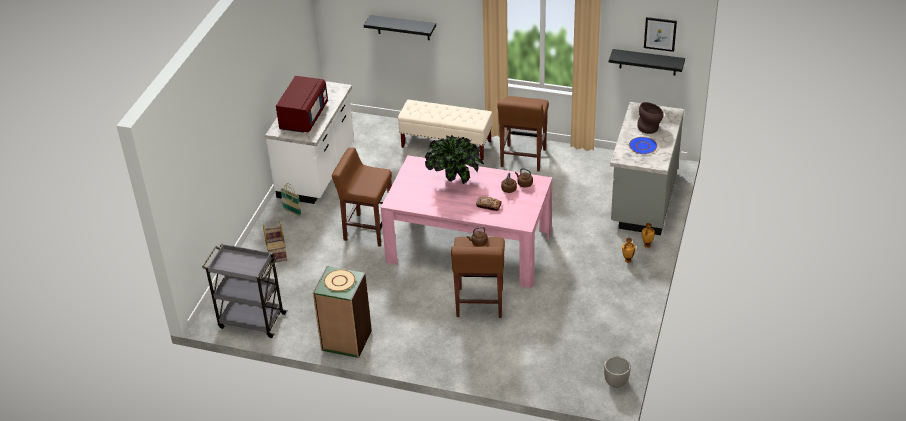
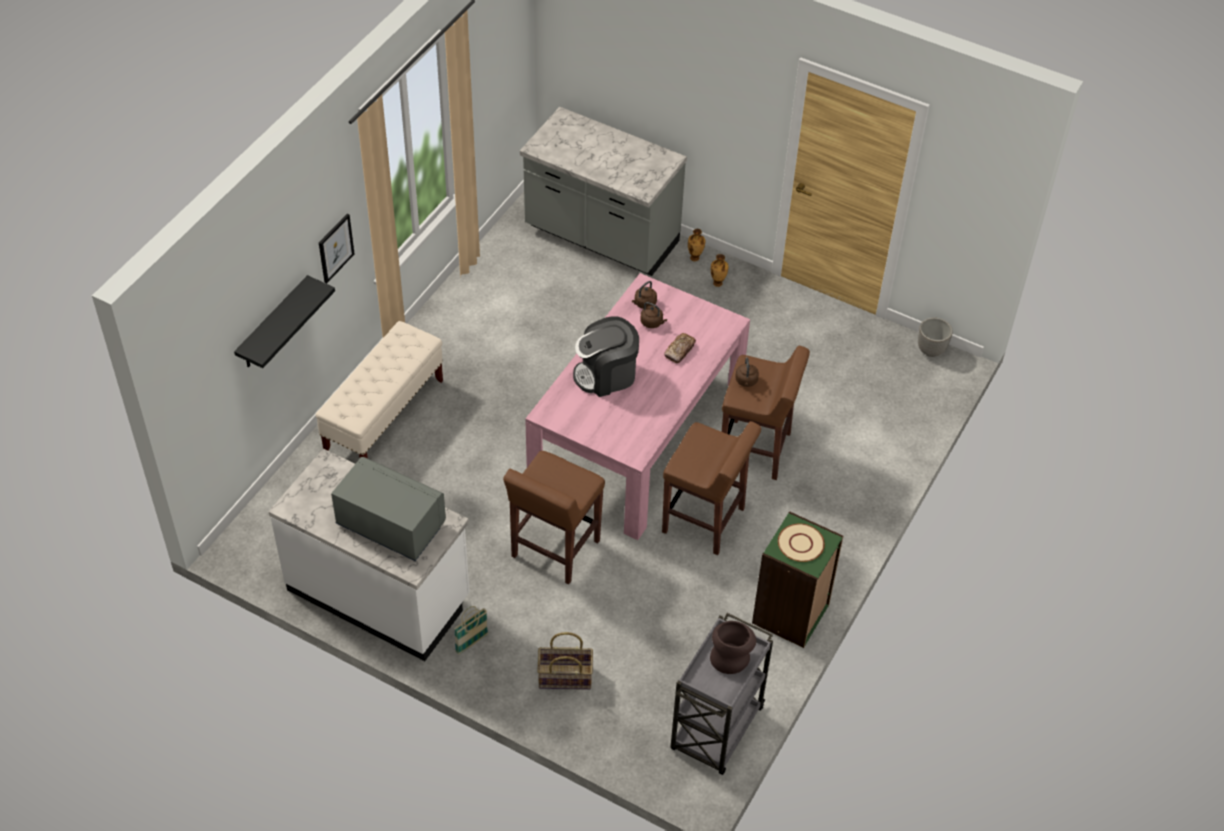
camera: 80 degrees left, 10 degrees up
red microwave [276,76,328,133] -> grey microwave [331,457,446,561]
potted plant [425,135,484,184] -> coffee machine [573,316,639,397]
brown stool [497,96,549,171] -> brown stool moved to [662,421,761,555]
black shelf [609,49,685,76] -> none
blue plate [629,137,657,154] -> none
brown vase [637,102,664,134] -> brown vase moved to [710,621,756,674]
picture [644,17,677,52] -> picture moved to [319,214,355,283]

